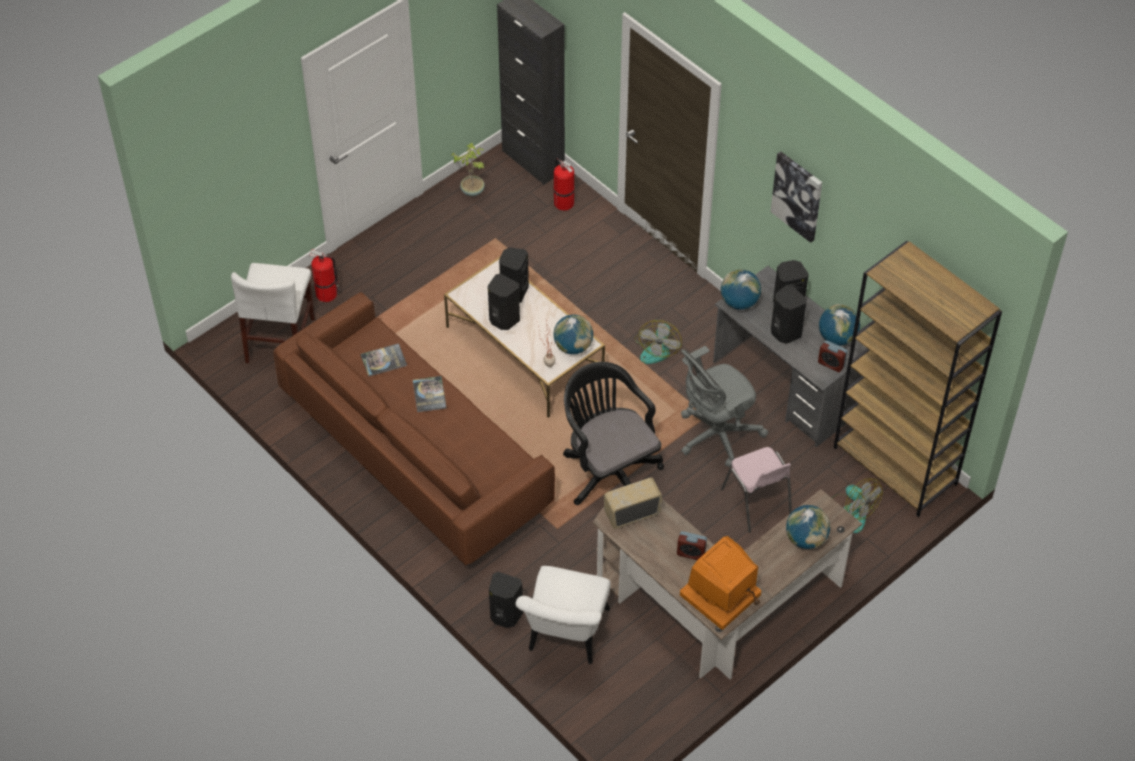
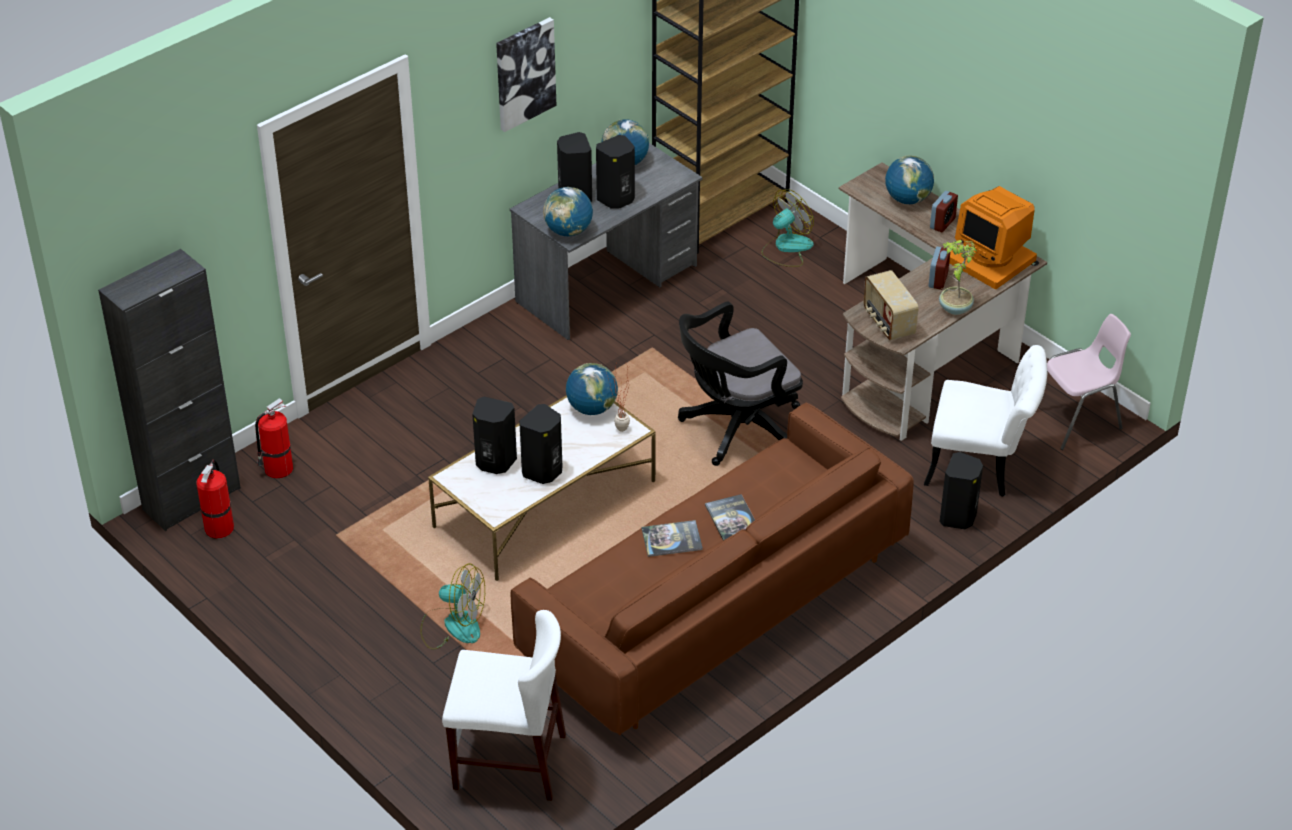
camera: 90 degrees left, 10 degrees down
fire extinguisher [309,249,341,302] -> fire extinguisher moved to [196,459,234,538]
book [360,343,407,377] -> book moved to [705,494,755,540]
potted plant [451,143,485,196] -> potted plant moved to [939,240,978,315]
fan [634,320,682,364] -> fan moved to [420,563,485,650]
grey office chair [681,346,768,468] -> none
pink chair [721,447,792,533] -> pink chair moved to [1047,314,1131,450]
alarm clock [818,340,848,372] -> alarm clock moved to [930,191,958,232]

